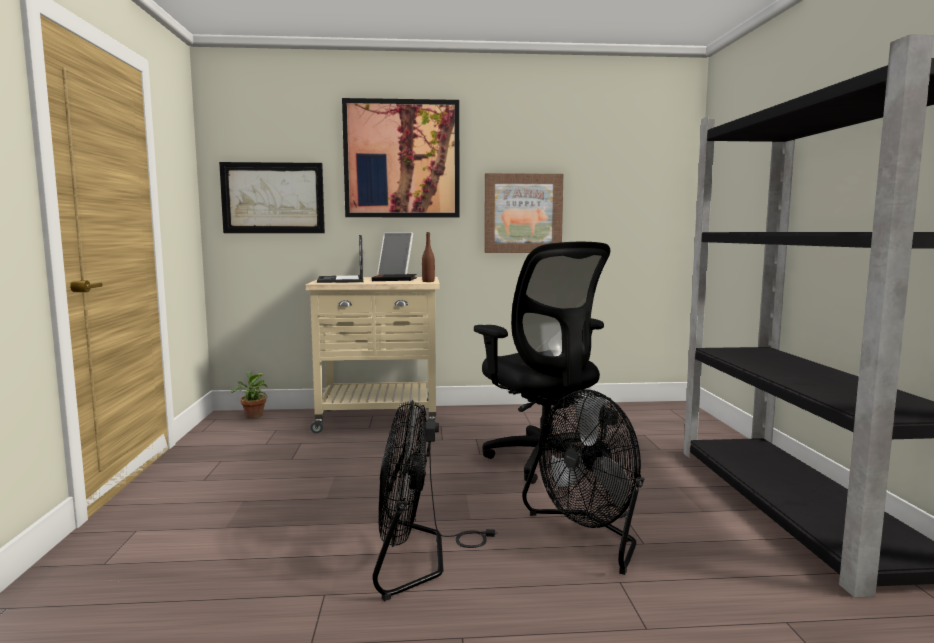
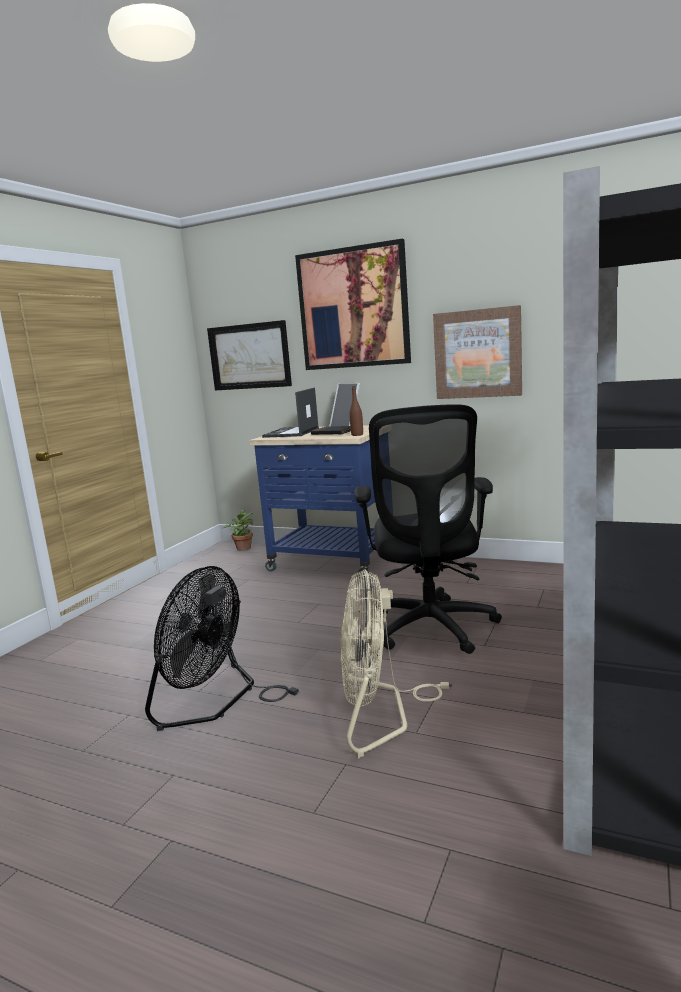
camera: 30 degrees right, 5 degrees up
beige cart [305,277,440,434] -> blue cart [249,425,375,580]
black fan [522,389,644,575] -> beige fan [340,570,452,759]

